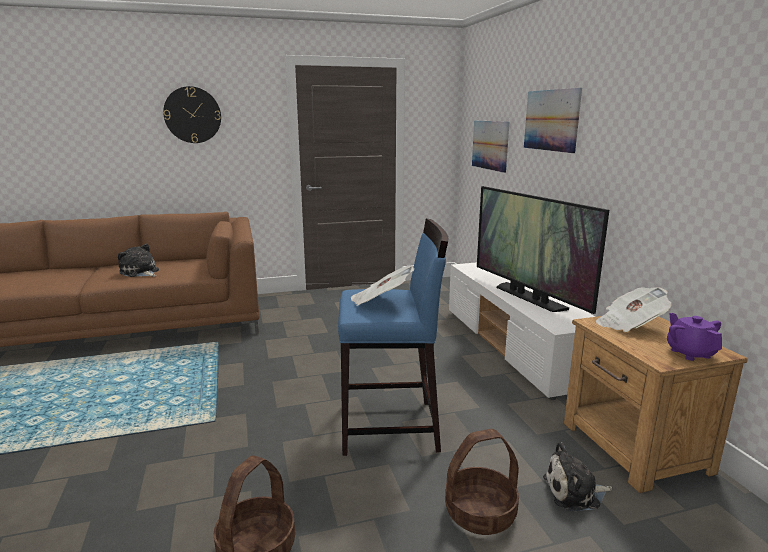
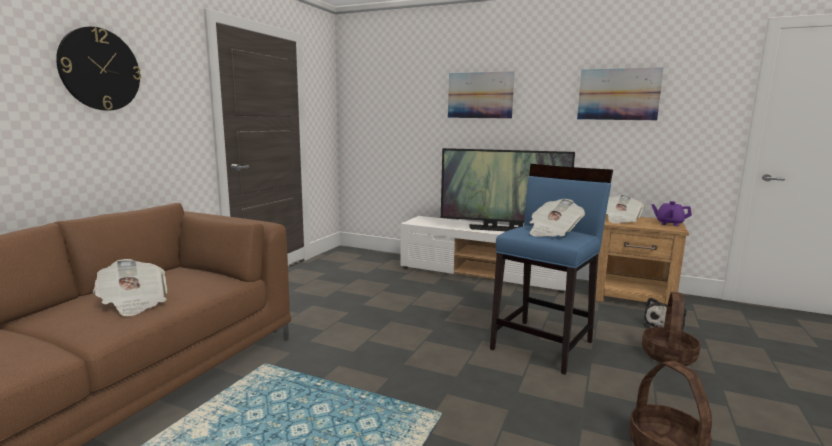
camera: 50 degrees left, 5 degrees down
plush toy [118,244,159,277] -> newspaper [93,259,167,316]
picture [472,121,509,173] -> picture moved to [577,67,664,120]

